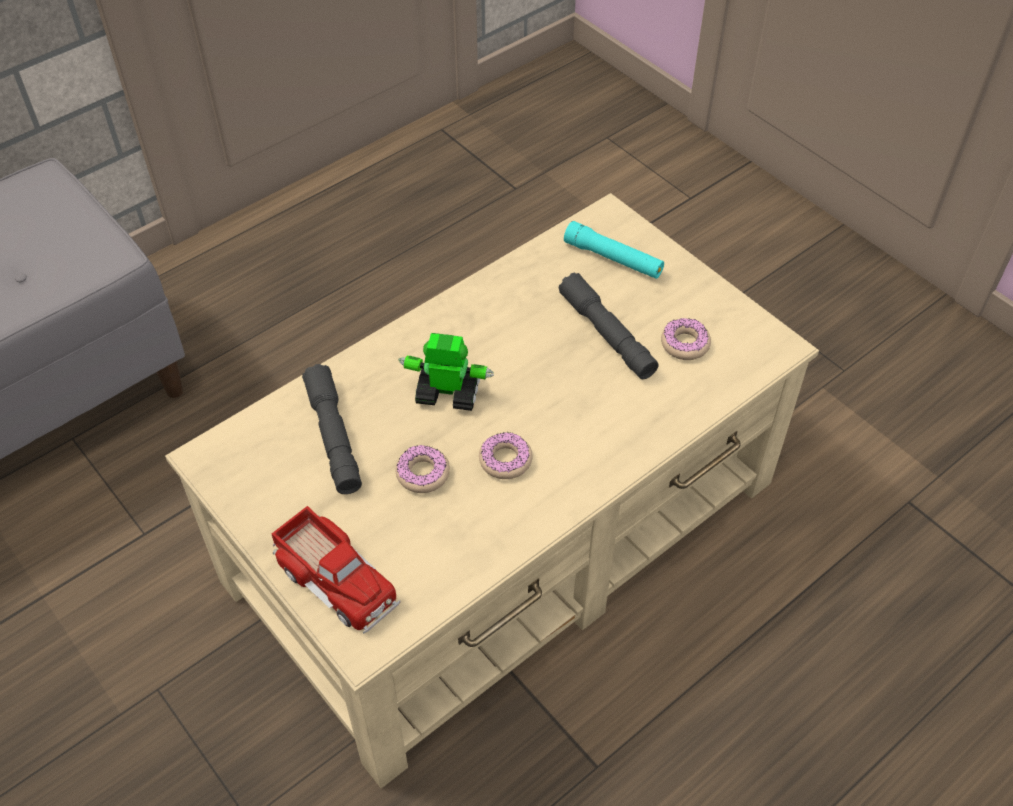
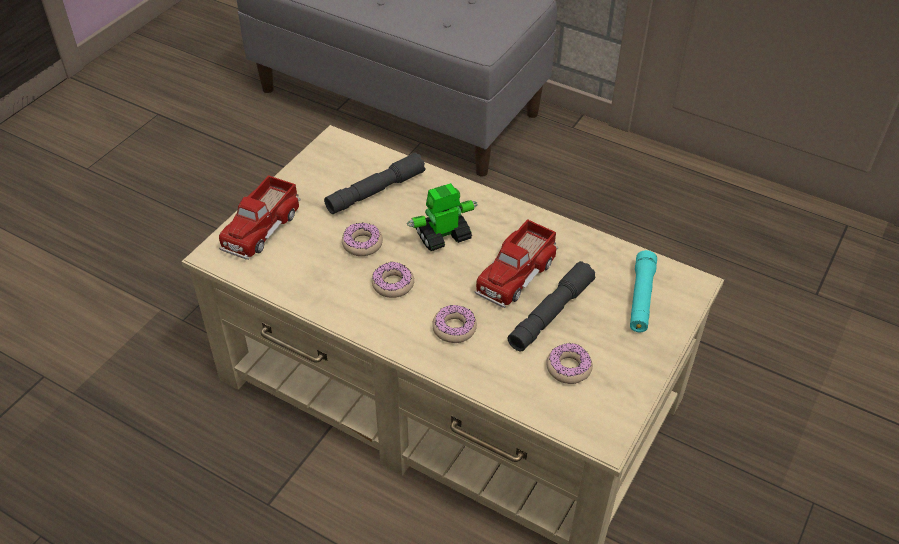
camera: 70 degrees right, 5 degrees down
toy robot [398,333,494,411] -> toy robot turned 105 degrees counterclockwise [407,183,478,251]
none -> donut [432,305,477,343]
none -> toy truck [475,219,558,308]

